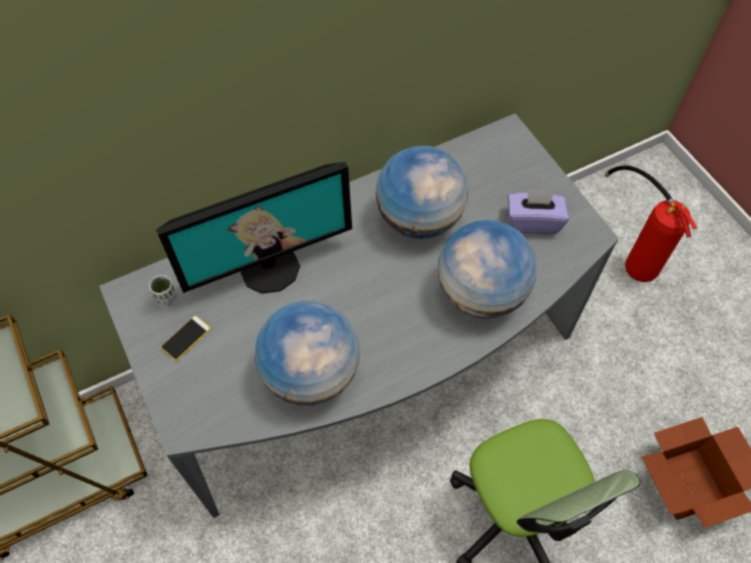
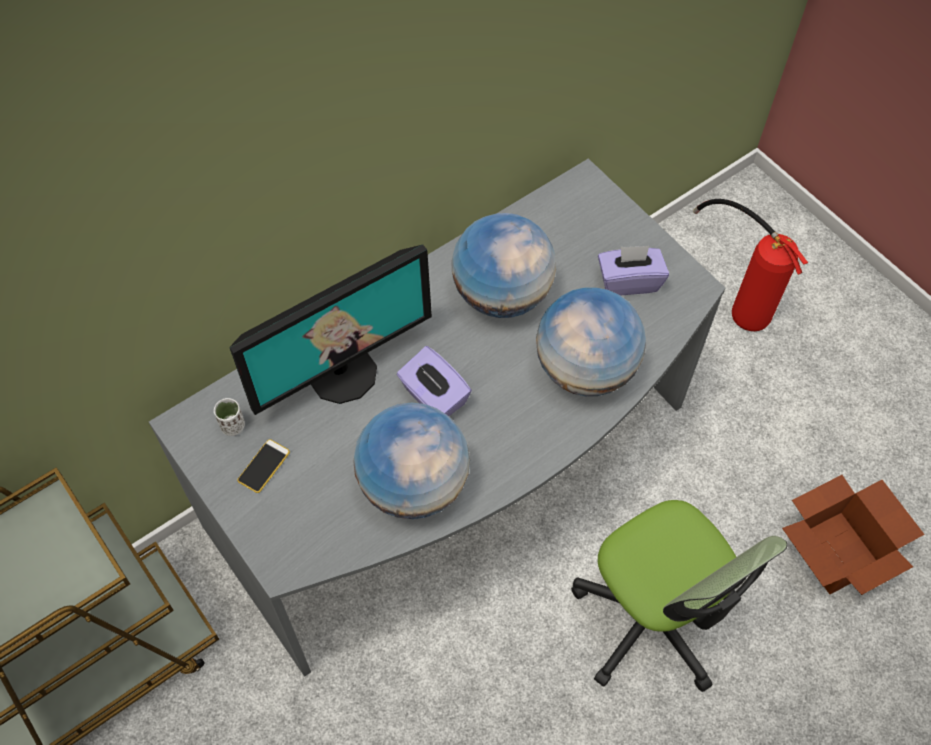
camera: 10 degrees left, 0 degrees up
none -> purple tissue box [397,346,472,416]

